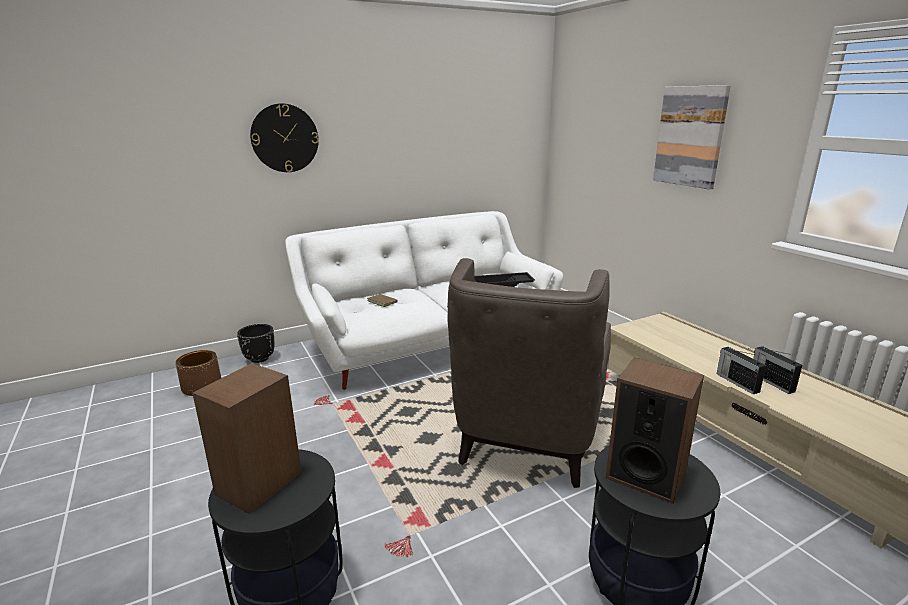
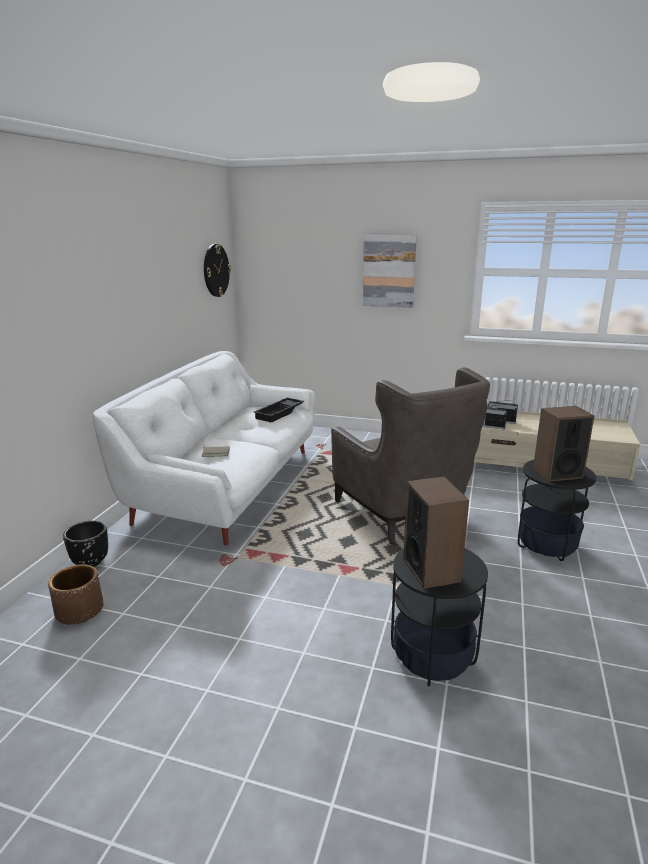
camera: 45 degrees left, 0 degrees up
wall clock [250,103,319,172] -> wall clock moved to [204,244,231,297]

